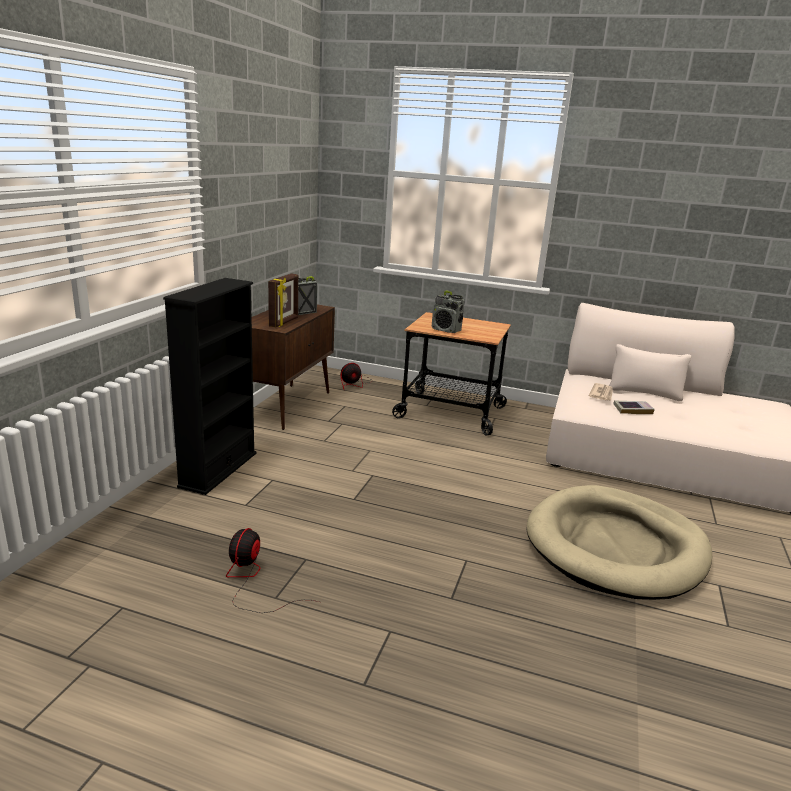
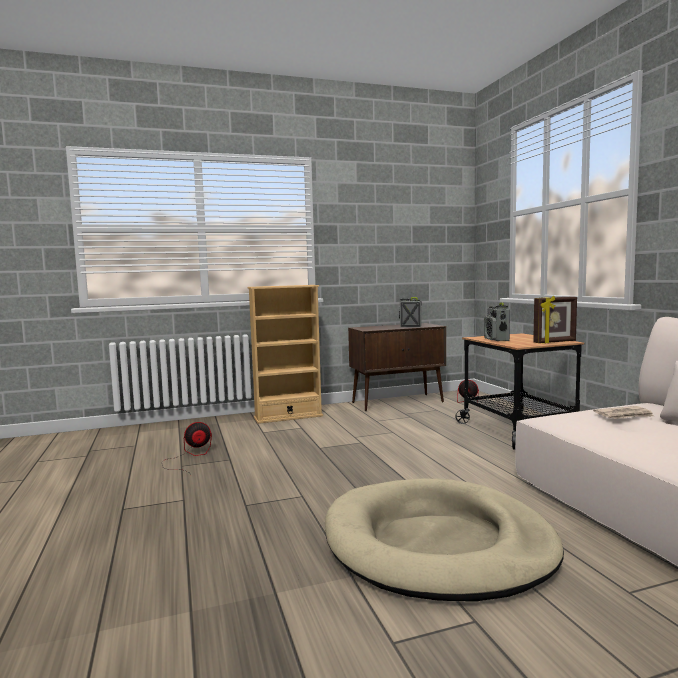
camera: 55 degrees right, 15 degrees down
black bookcase [163,278,257,495] -> beige bookcase [248,285,323,424]
picture frame [268,273,298,327] -> picture frame moved to [533,296,577,344]
book [613,400,655,414] -> none

